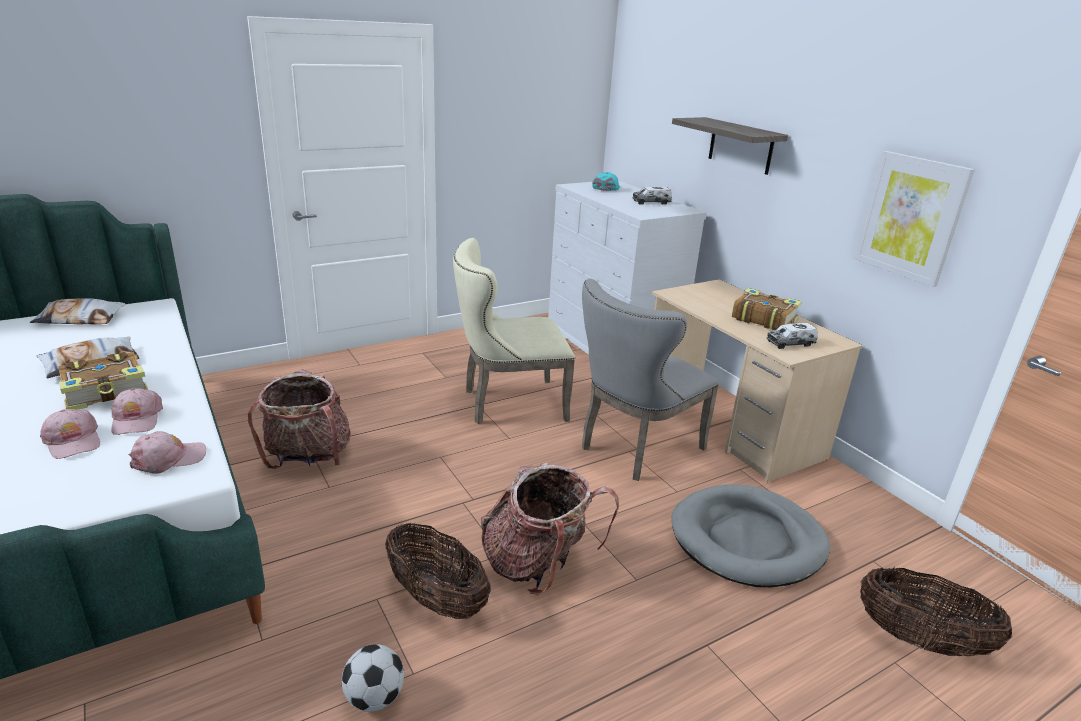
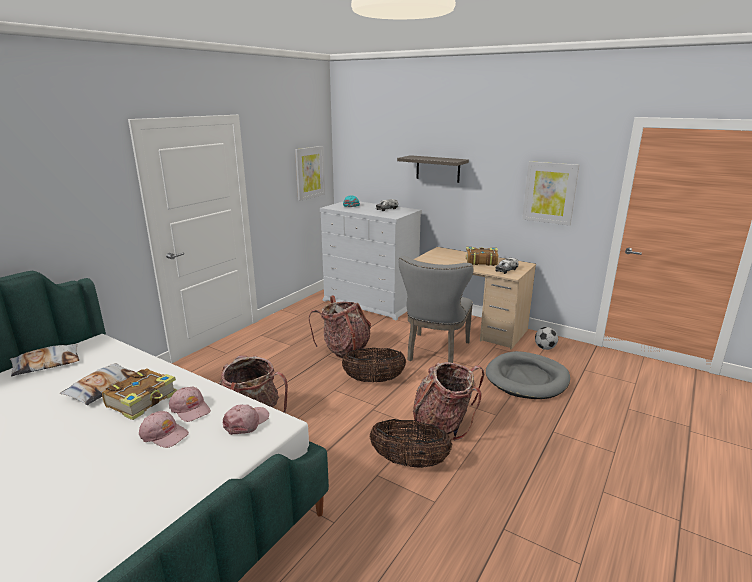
camera: 25 degrees left, 5 degrees down
football [342,644,404,712] -> football moved to [535,327,558,350]
beige chair [453,238,575,424] -> backpack [309,295,371,358]
basket [860,568,1012,656] -> basket moved to [342,348,406,383]
none -> picture [295,146,325,201]

